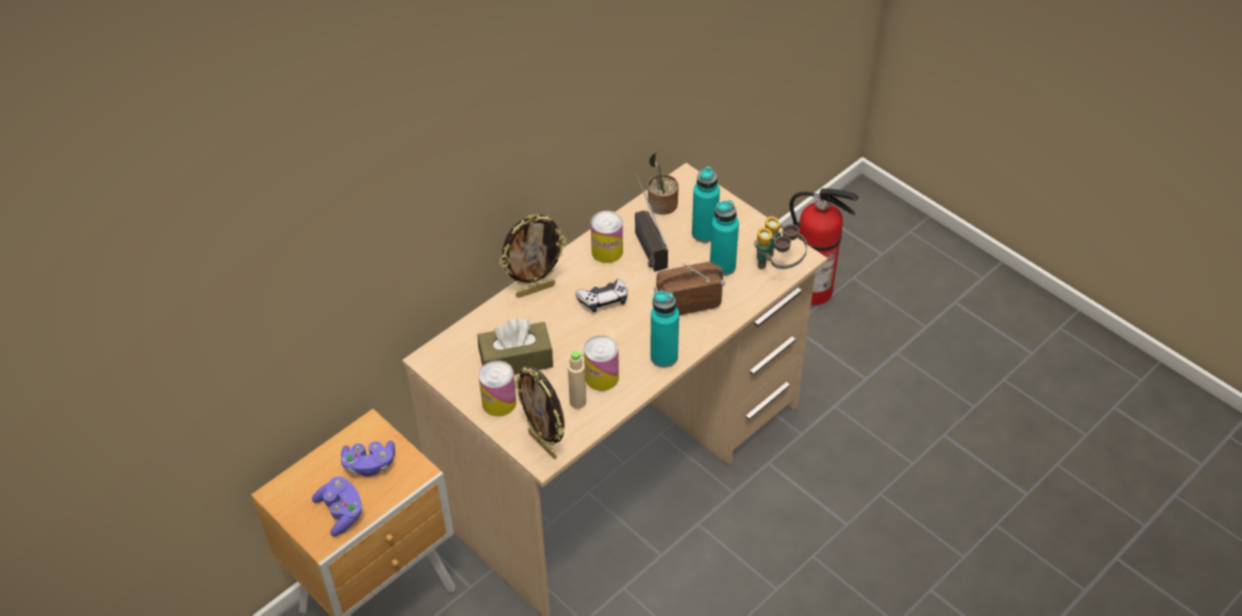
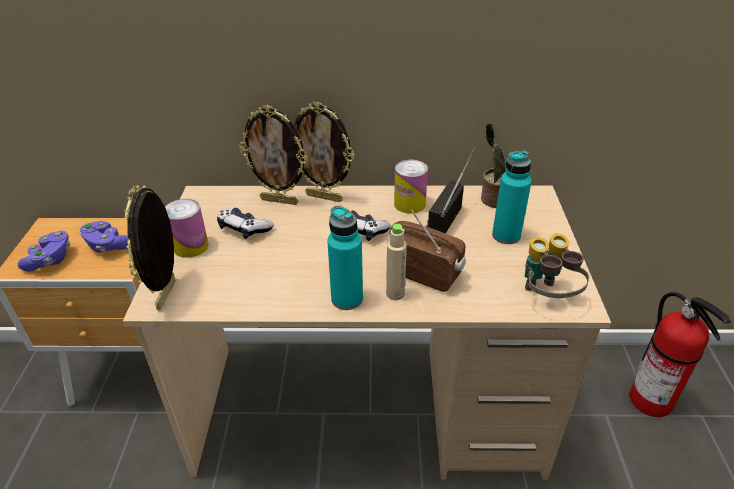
camera: 45 degrees right, 10 degrees down
brown tissue box [477,319,553,375] -> game controller [217,208,274,239]
beige bottle [568,351,586,409] -> beige bottle moved to [386,224,407,300]
can [584,335,619,391] -> none
turquoise bottle [710,200,739,276] -> none
none -> picture frame [239,105,308,205]

